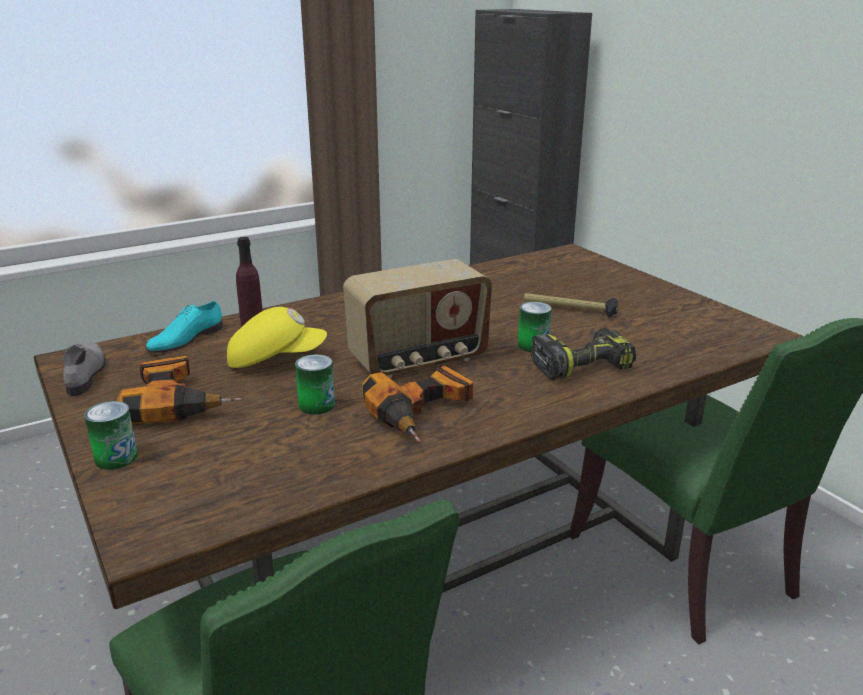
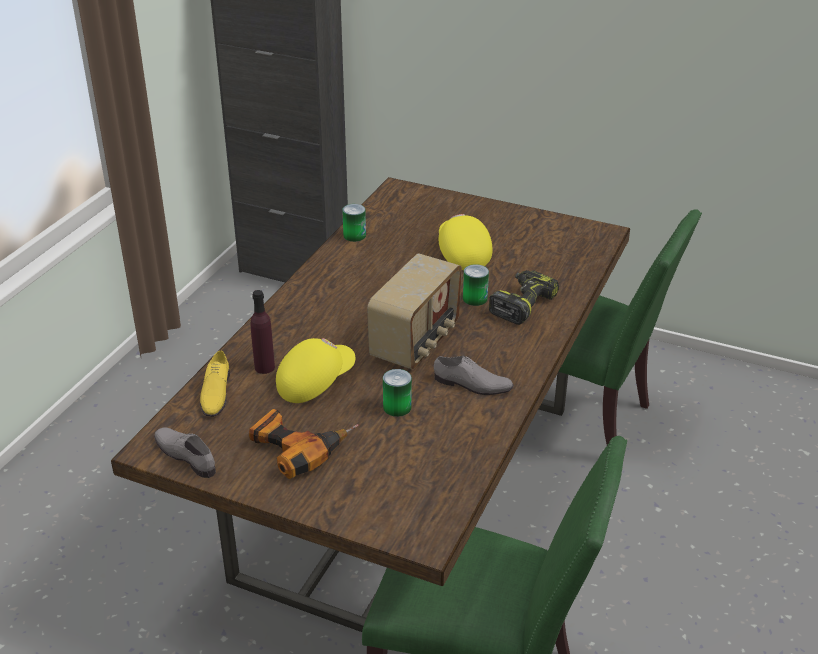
camera: 35 degrees left, 10 degrees up
can [84,401,138,470] -> can moved to [342,204,366,242]
turquoise shoe [146,301,223,353] -> yellow shoe [200,350,230,417]
power drill [362,365,473,443] -> grey shoe [434,356,514,395]
hammer [523,293,618,318] -> yellow cap [439,214,493,270]

